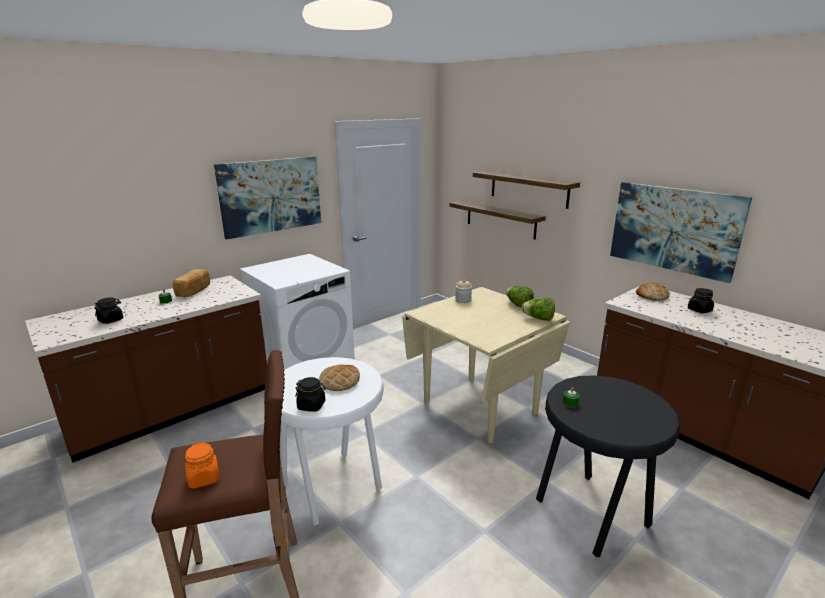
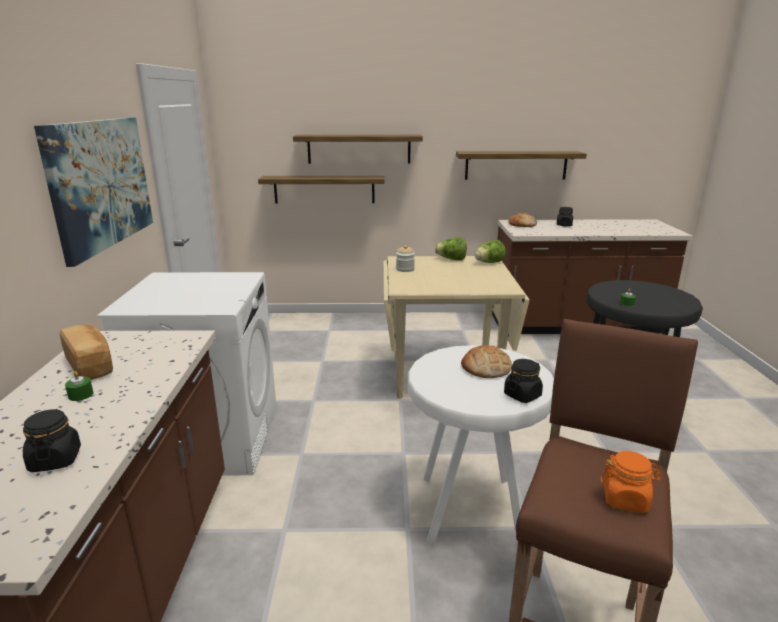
camera: 50 degrees left, 0 degrees up
picture [610,182,752,283] -> shelf [456,151,587,180]

